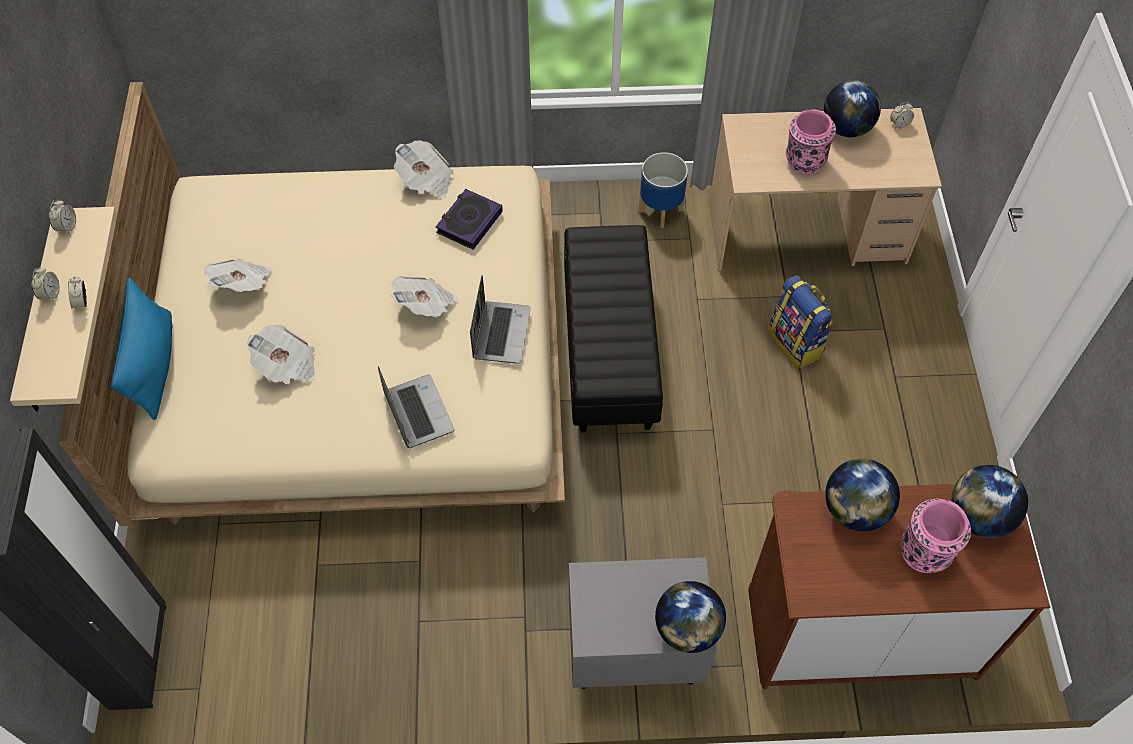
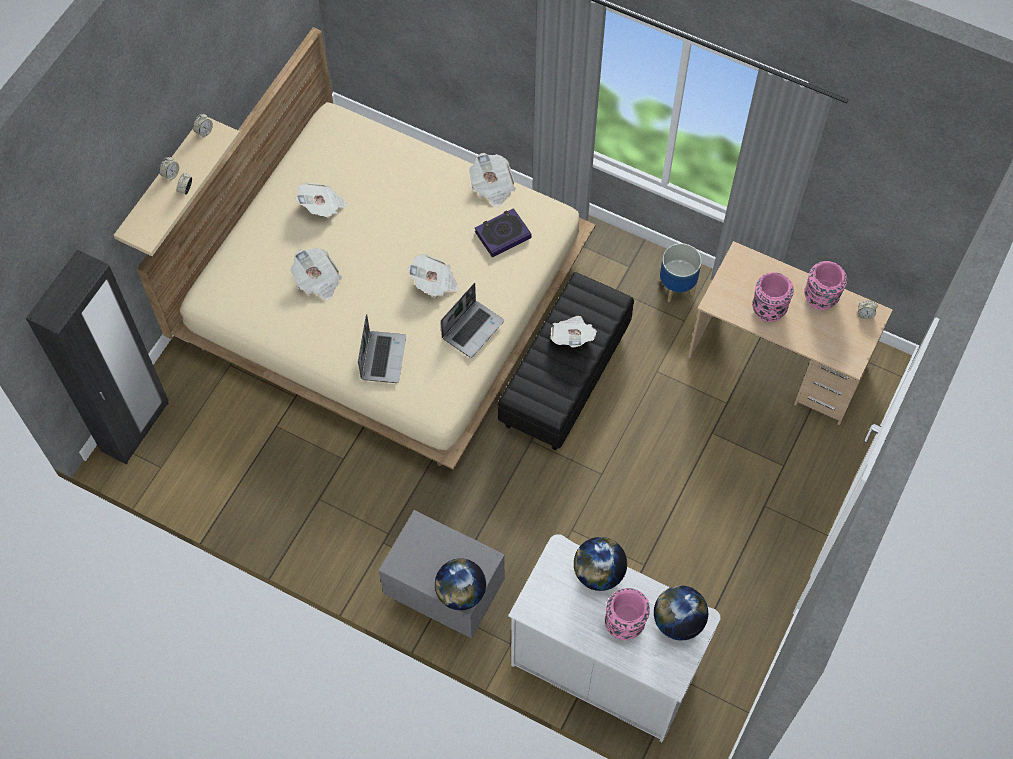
camera: 30 degrees right, 5 degrees up
blue pillow [110,278,172,420] -> none
brown dresser [748,484,1050,689] -> white dresser [508,534,720,742]
backpack [768,275,834,368] -> none
globe [824,80,881,137] -> pink vase [804,261,847,310]
none -> newspaper [550,316,597,348]

